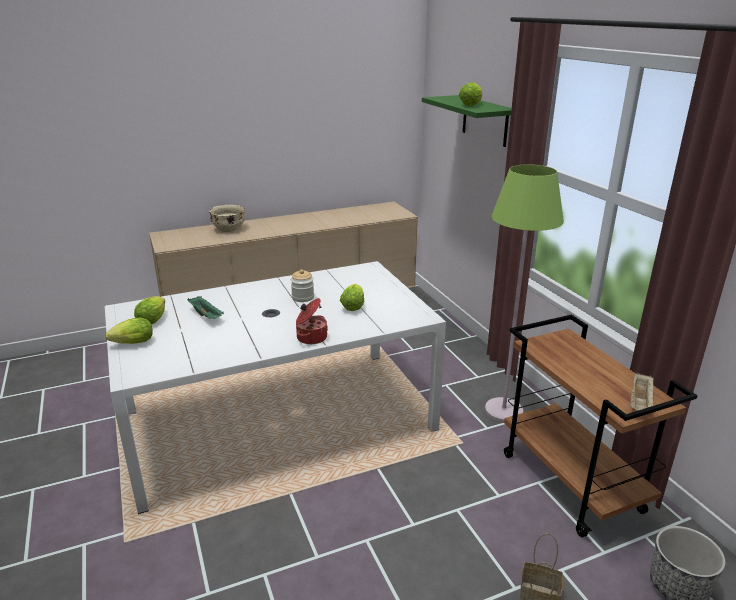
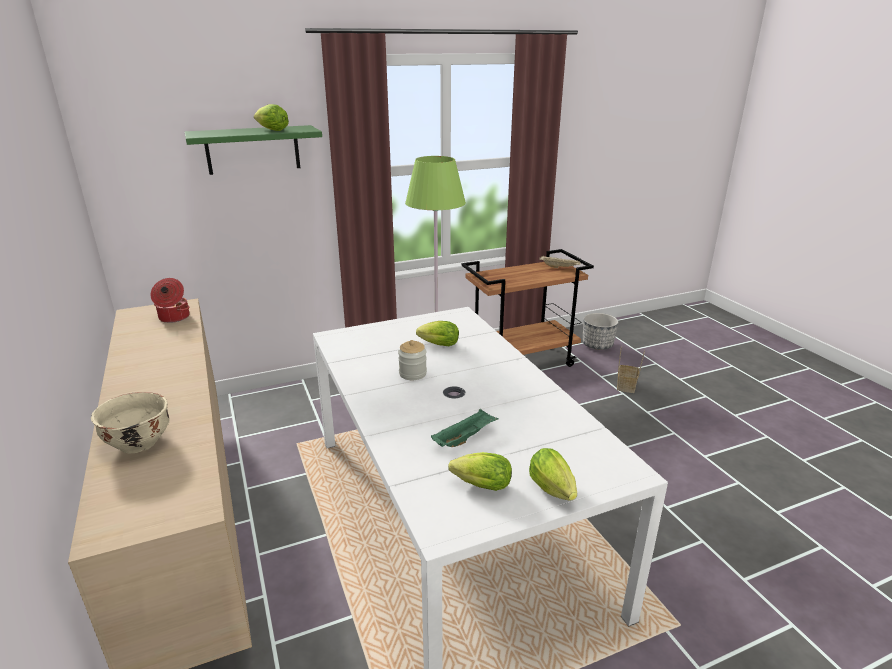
camera: 90 degrees left, 0 degrees up
cooking pot [296,298,328,344] -> cooking pot moved to [151,278,190,323]

